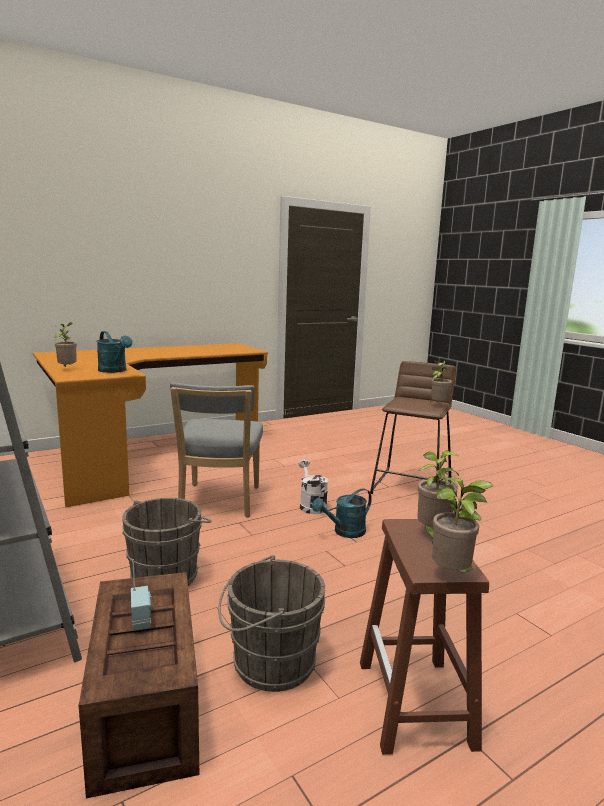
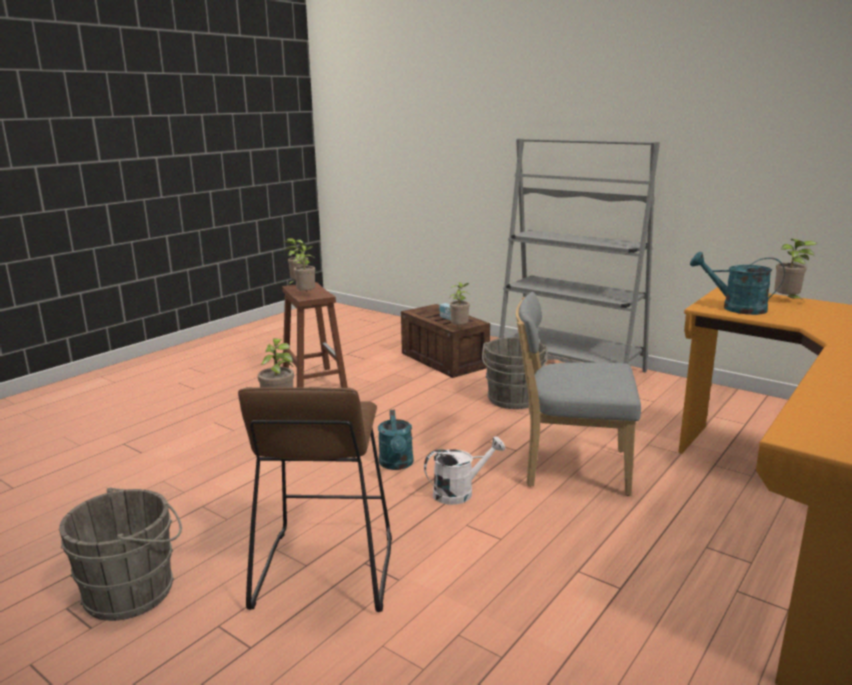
camera: 160 degrees right, 5 degrees up
grey chair [170,382,263,518] -> grey chair turned 60 degrees counterclockwise [516,292,641,496]
grey bucket [218,555,325,692] -> grey bucket moved to [59,487,182,621]
white watering can [298,459,328,514] -> white watering can turned 75 degrees counterclockwise [424,436,505,505]
turquoise watering can [312,488,372,538] -> turquoise watering can turned 135 degrees clockwise [378,410,414,470]
none -> potted plant [449,282,470,325]

